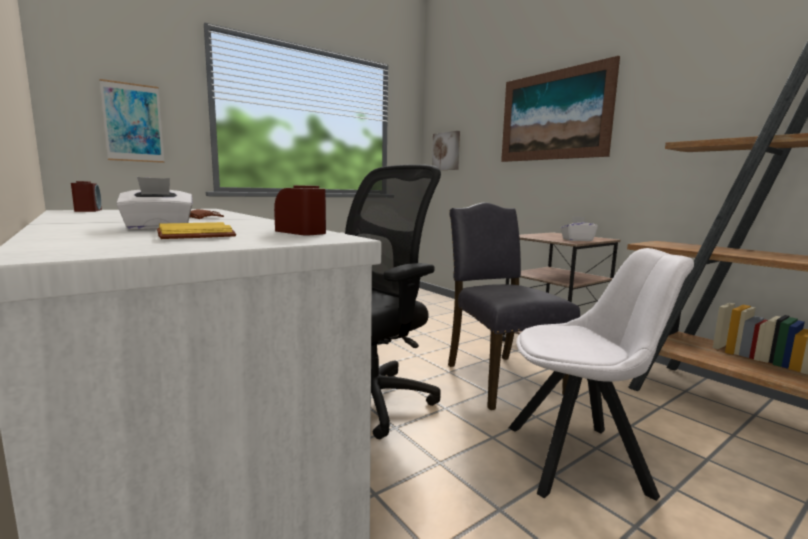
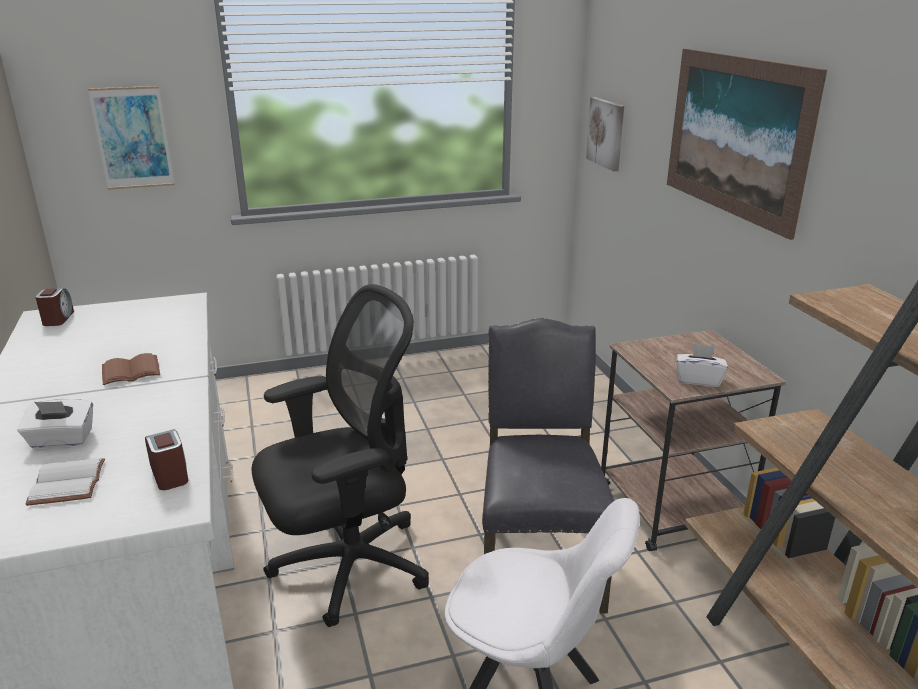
camera: 20 degrees right, 15 degrees up
yellow book [157,222,236,239] -> white book [25,458,105,506]

